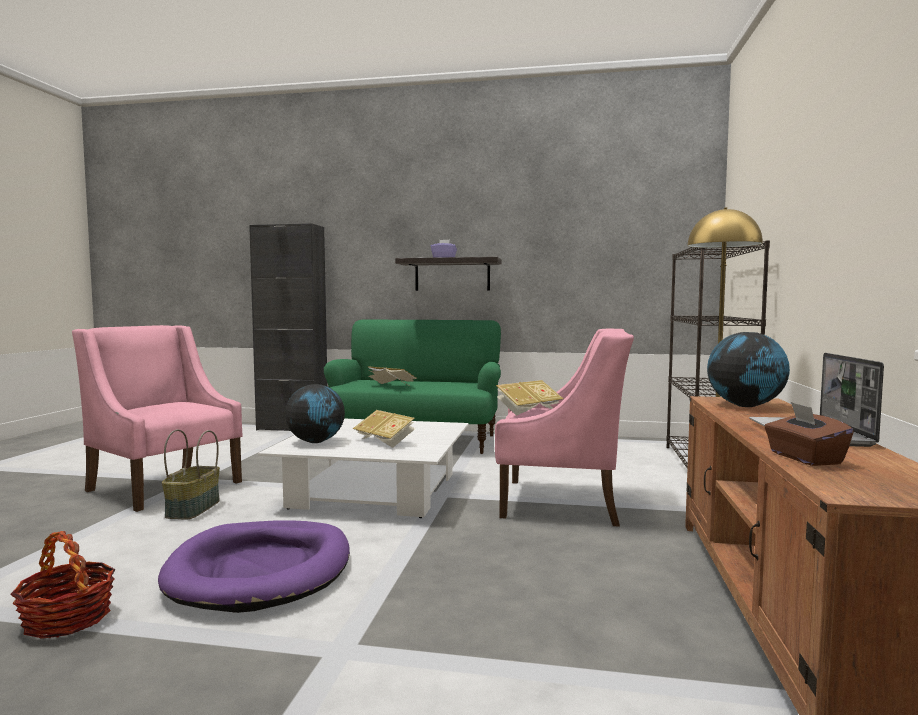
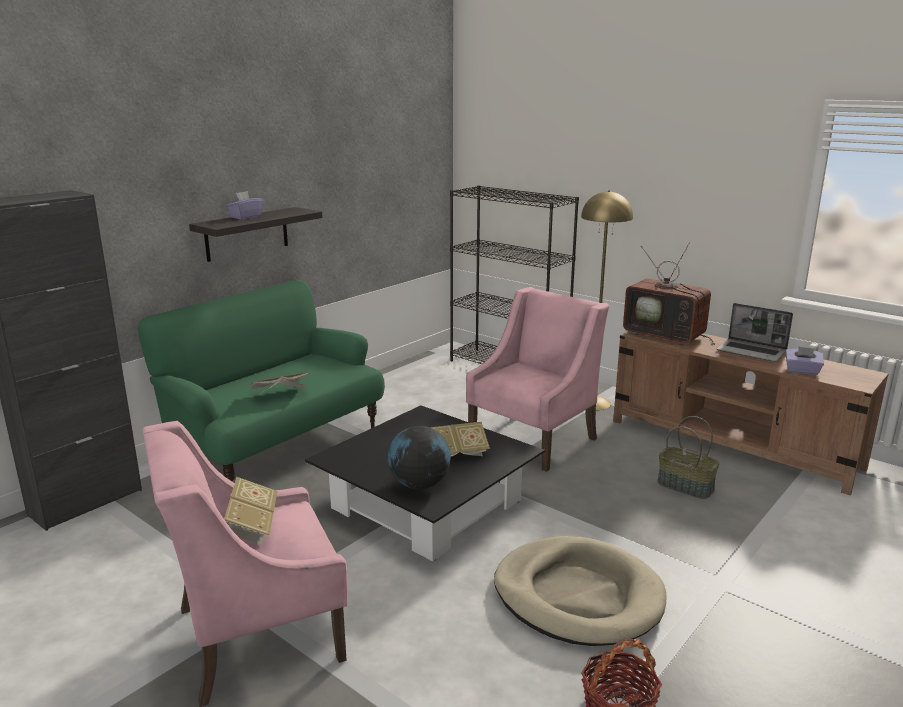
camera: 60 degrees left, 15 degrees up
purple dog bed [158,520,350,613] -> beige dog bed [494,536,667,646]
basket [162,429,220,520] -> basket moved to [657,416,719,499]
white coffee table [258,419,468,518] -> black coffee table [305,405,545,561]
book [496,380,563,416] -> book moved to [224,477,277,545]
globe [707,332,790,407] -> television [623,242,715,345]
brown tissue box [764,402,854,466] -> purple tissue box [786,347,824,375]

